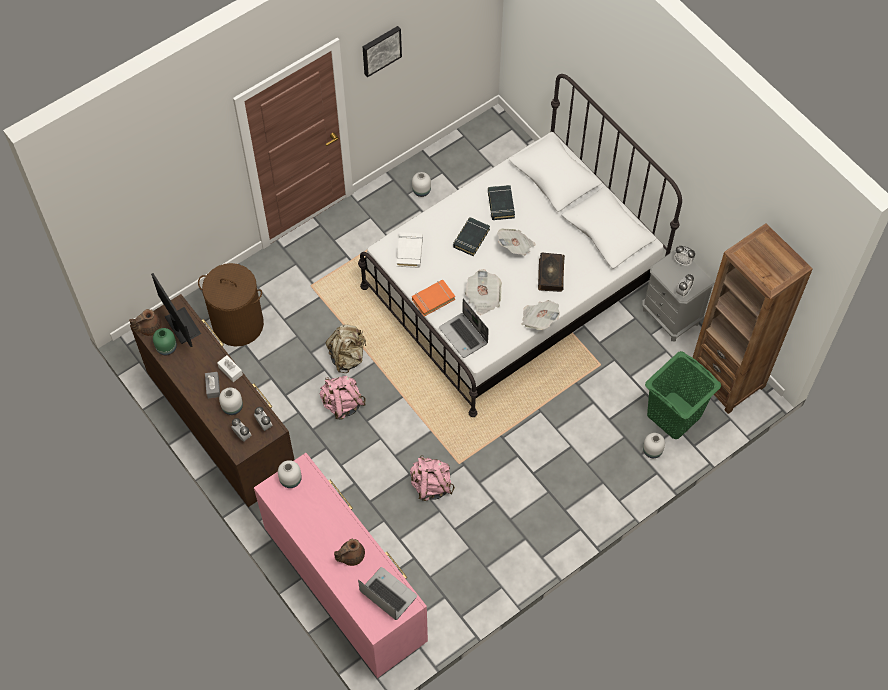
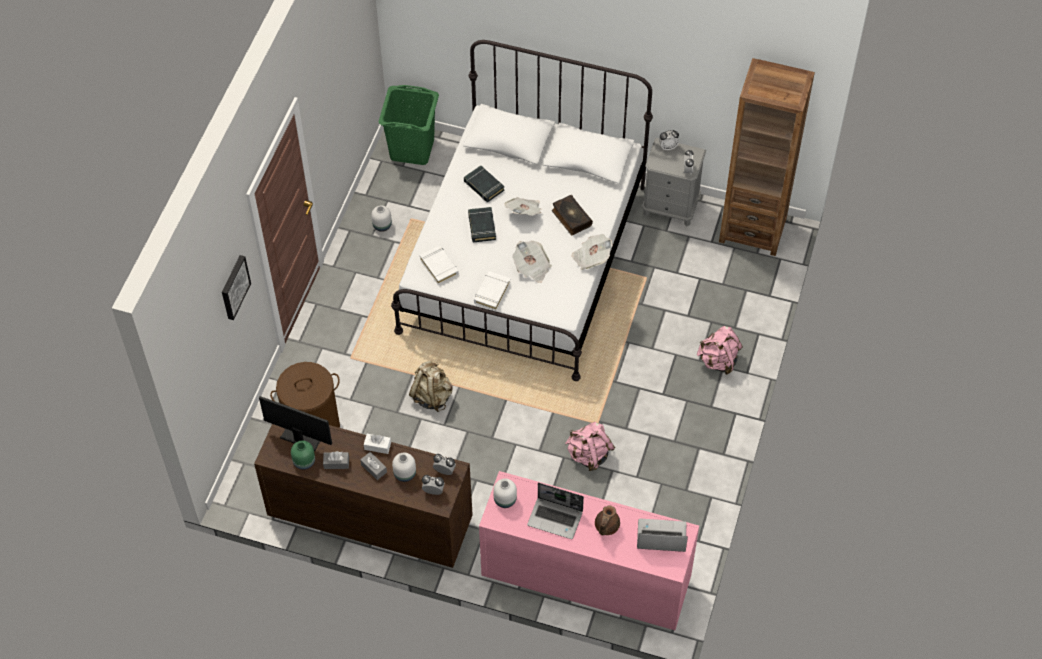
camera: 35 degrees left, 5 degrees down
brown teapot [129,309,162,336] -> none
pink backpack [320,376,366,420] -> pink backpack moved to [697,326,743,375]
picture [363,26,402,77] -> picture moved to [222,255,251,320]
orange book [412,280,455,317] -> white book [474,271,510,311]
laptop [439,299,489,358] -> laptop moved to [527,483,584,539]
white vase [643,433,665,458] -> none
green laundry basket [645,351,721,439] -> green laundry basket moved to [378,85,439,165]
none -> grey tissue box [323,451,349,469]

